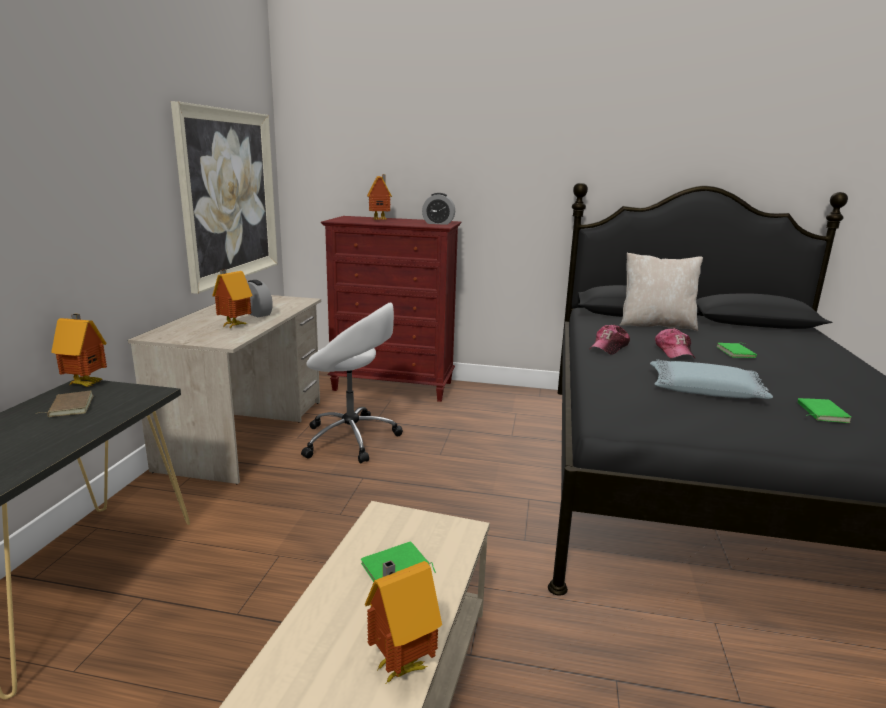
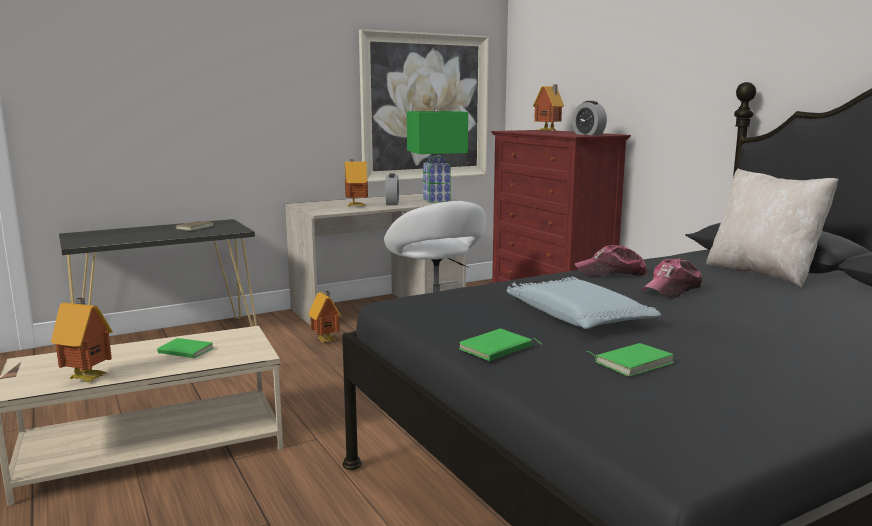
camera: 50 degrees right, 5 degrees down
toy house [51,314,107,387] -> toy house moved to [308,291,341,343]
green book [716,343,757,358] -> green book moved to [459,328,542,361]
none -> green table lamp [407,109,468,203]

